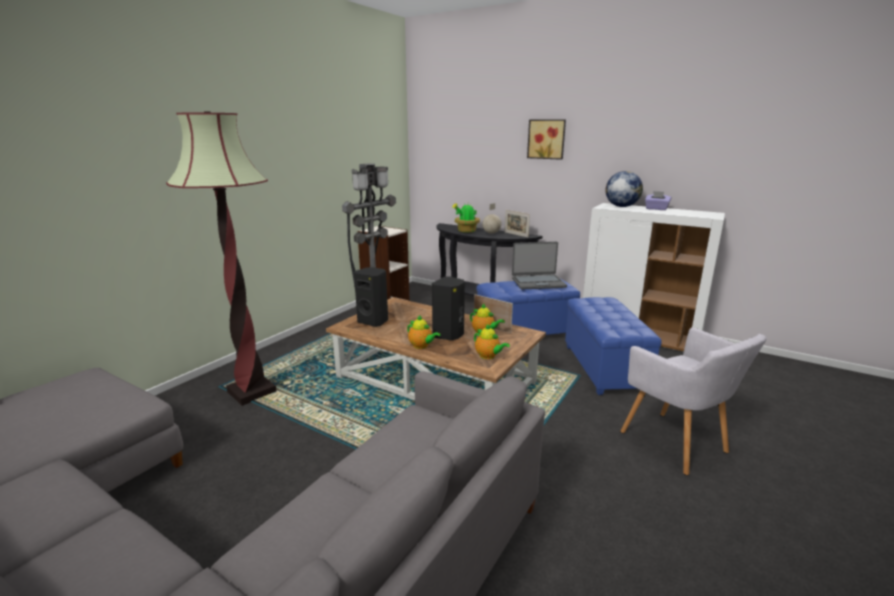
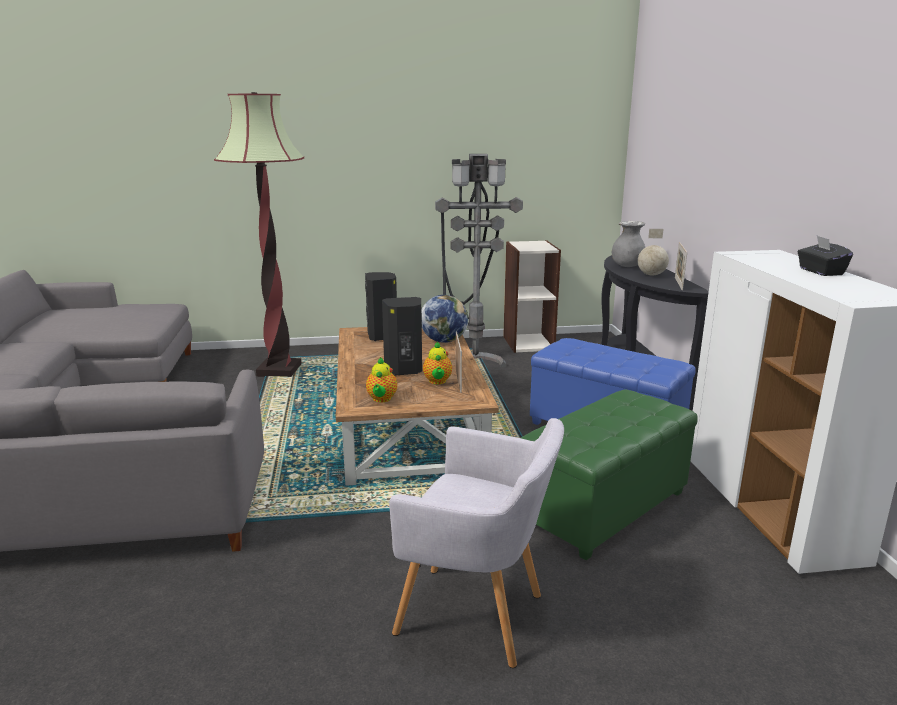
camera: 50 degrees right, 0 degrees up
teapot [407,315,440,349] -> none
potted plant [452,203,480,233] -> grey vase [612,221,645,267]
laptop [512,242,567,290] -> none
picture [527,119,566,160] -> none
blue ottoman [565,297,662,395] -> green ottoman [521,390,698,560]
globe [606,171,643,207] -> globe moved to [421,295,468,343]
grey armchair [620,327,767,475] -> grey armchair turned 90 degrees counterclockwise [389,418,564,668]
purple tissue box [645,191,671,210] -> black tissue box [798,236,853,276]

